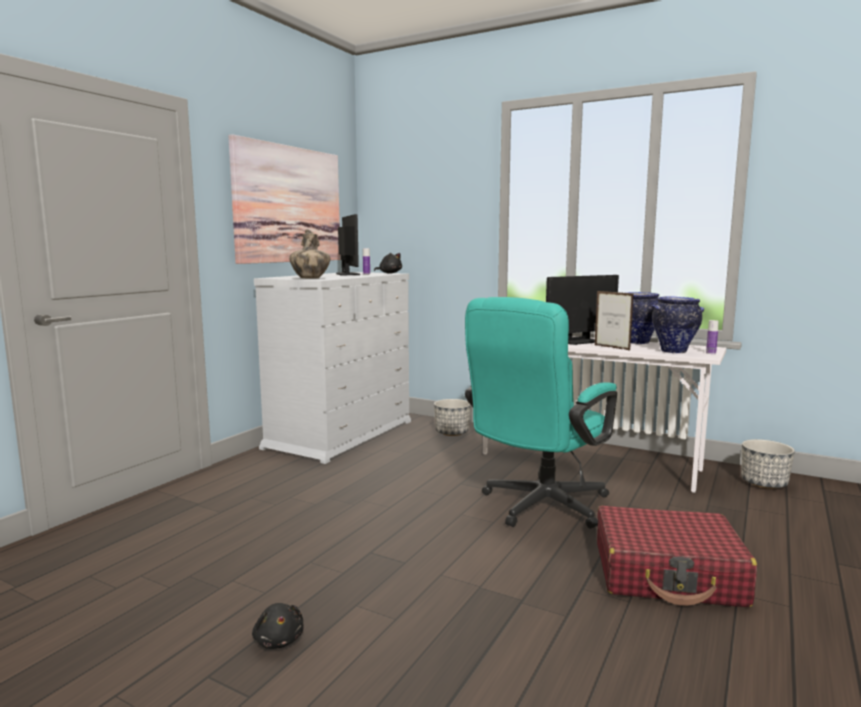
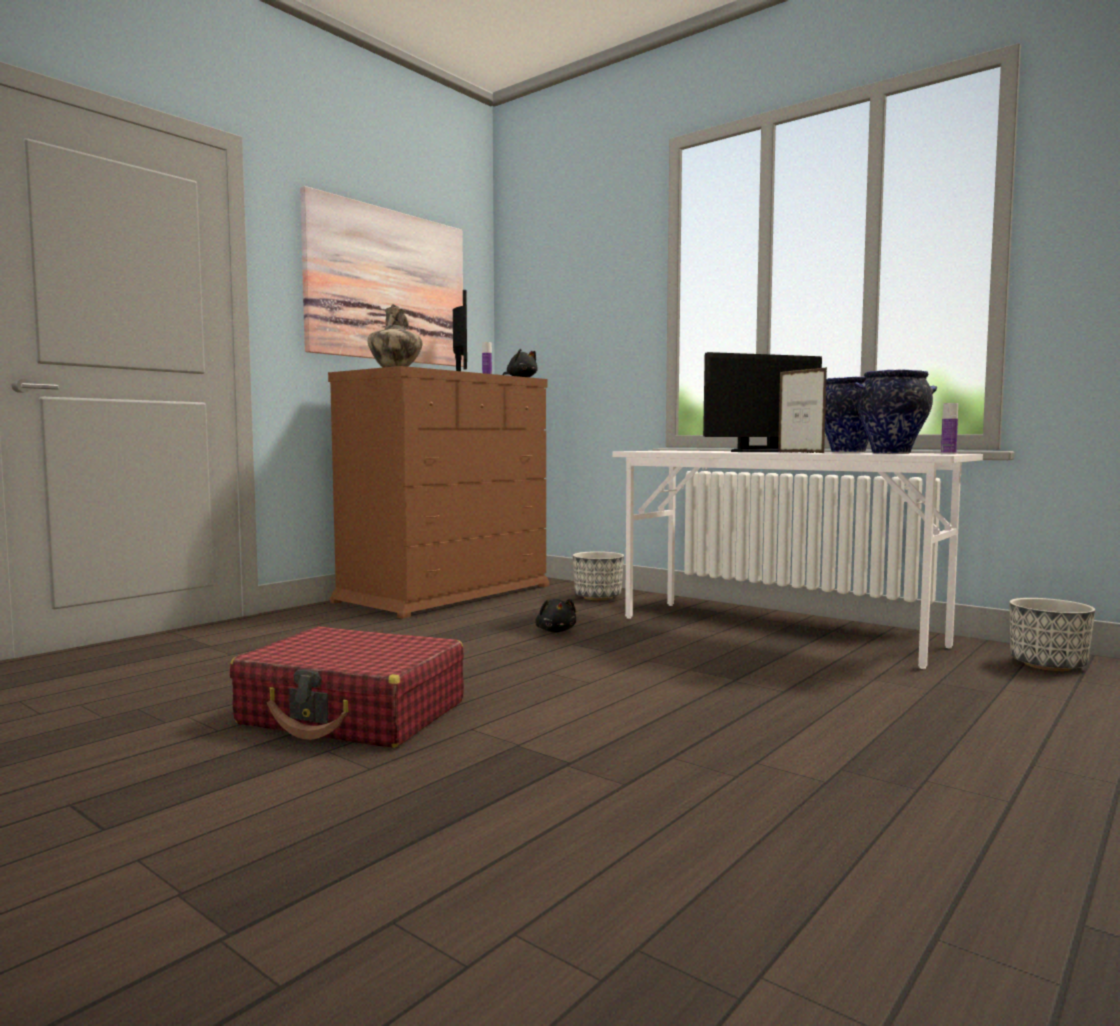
camera: 10 degrees right, 5 degrees down
black plush toy [252,603,303,649] -> black plush toy moved to [535,599,576,633]
white dresser [254,272,411,464] -> brown dresser [328,366,549,619]
turquoise office chair [465,297,617,529] -> none
red suitcase [597,506,757,607] -> red suitcase moved to [229,626,464,748]

